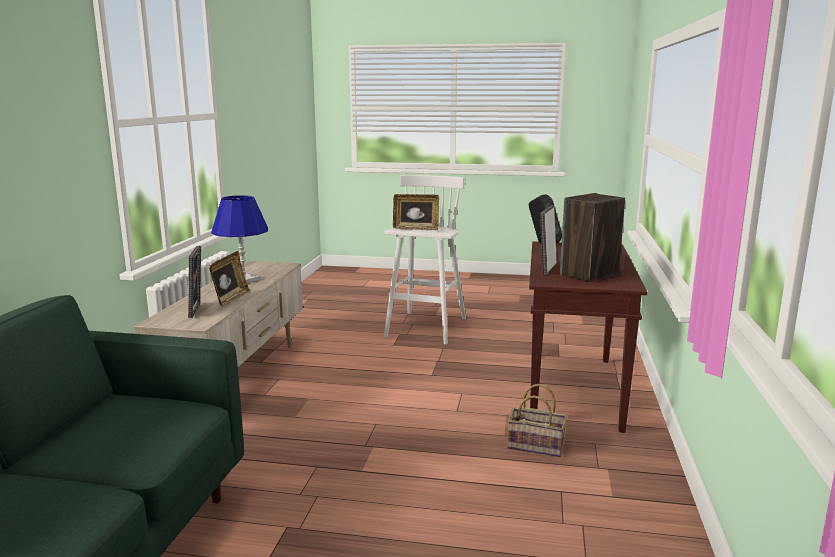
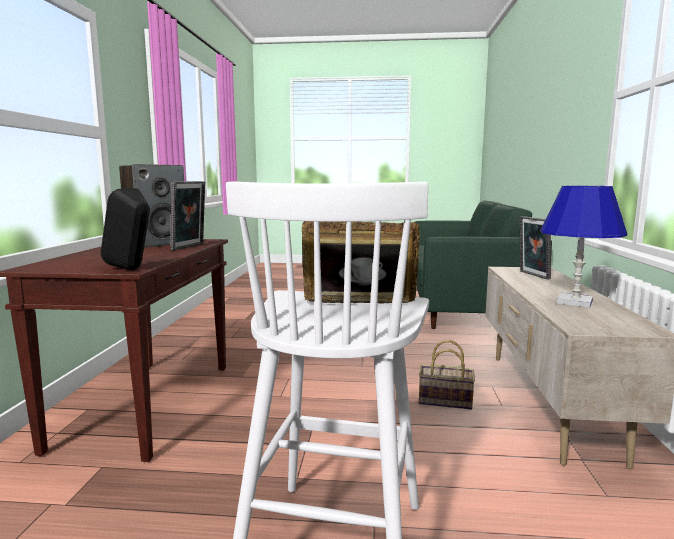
camera: 175 degrees right, 5 degrees down
picture frame [209,251,250,307] -> none
basket [507,384,567,457] -> basket moved to [419,340,475,410]

